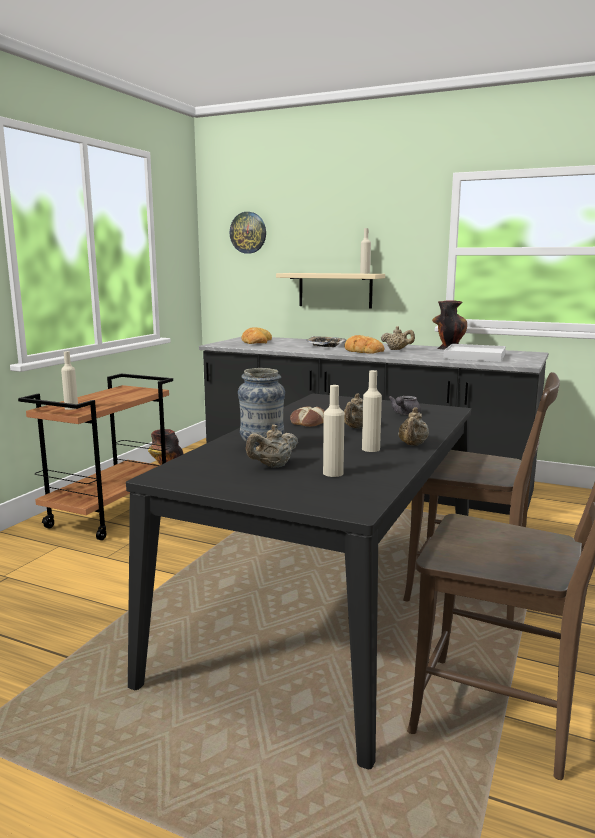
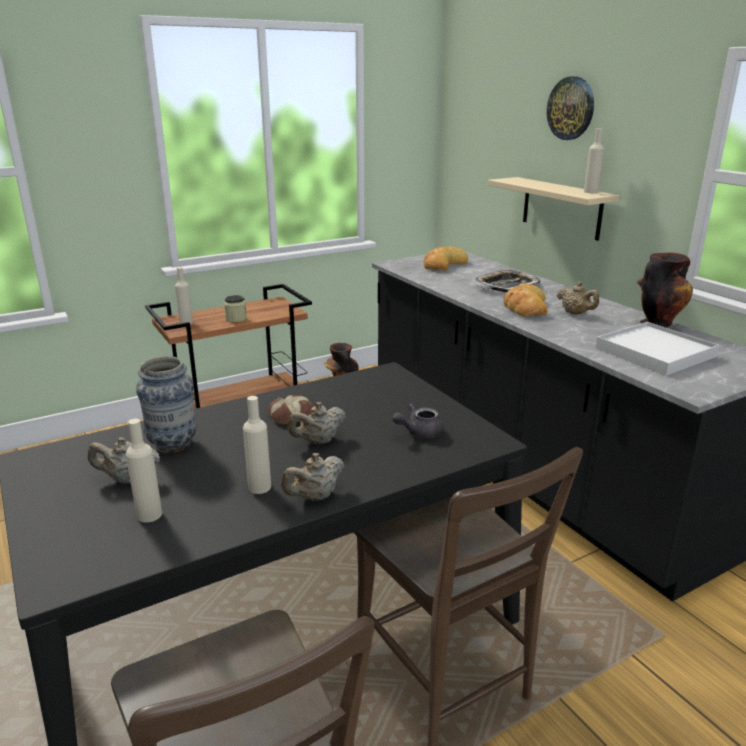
camera: 35 degrees right, 10 degrees up
wall clock [230,212,266,254] -> wall clock moved to [547,77,594,140]
none -> jar [224,295,247,322]

